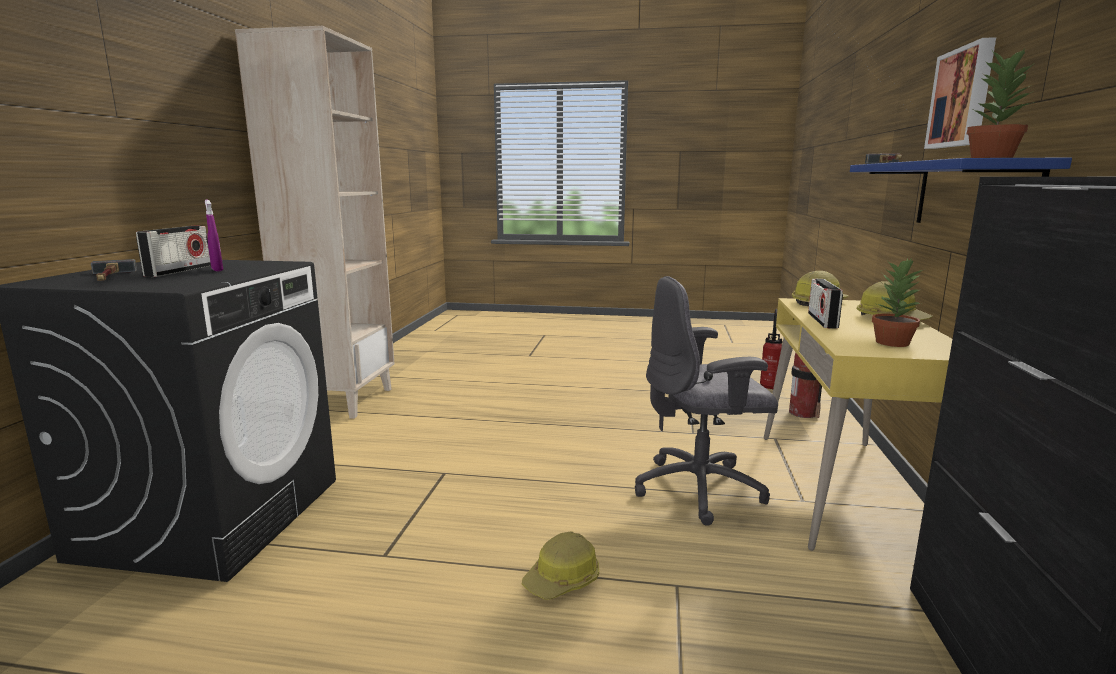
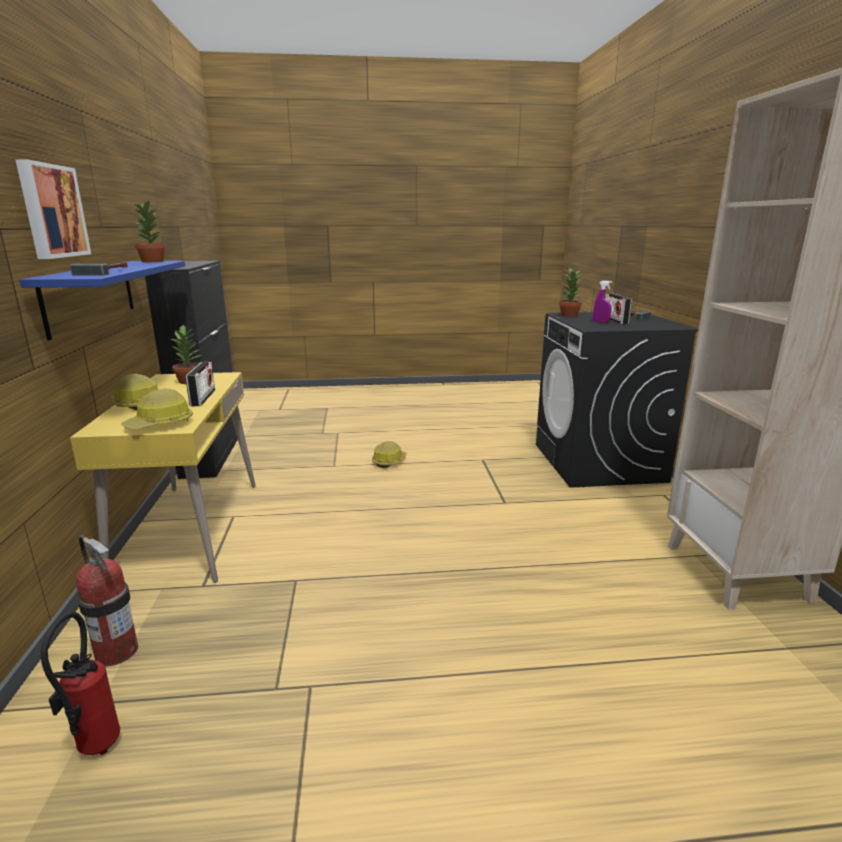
camera: 165 degrees right, 5 degrees up
grey office chair [635,276,778,526] -> none
none -> potted plant [559,267,582,317]

